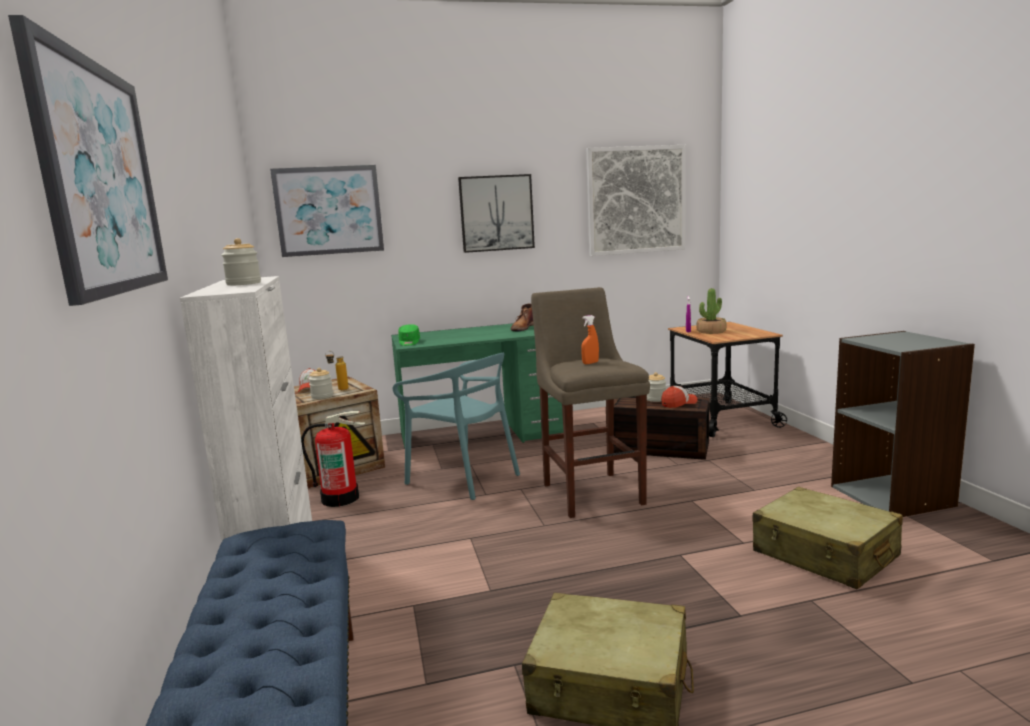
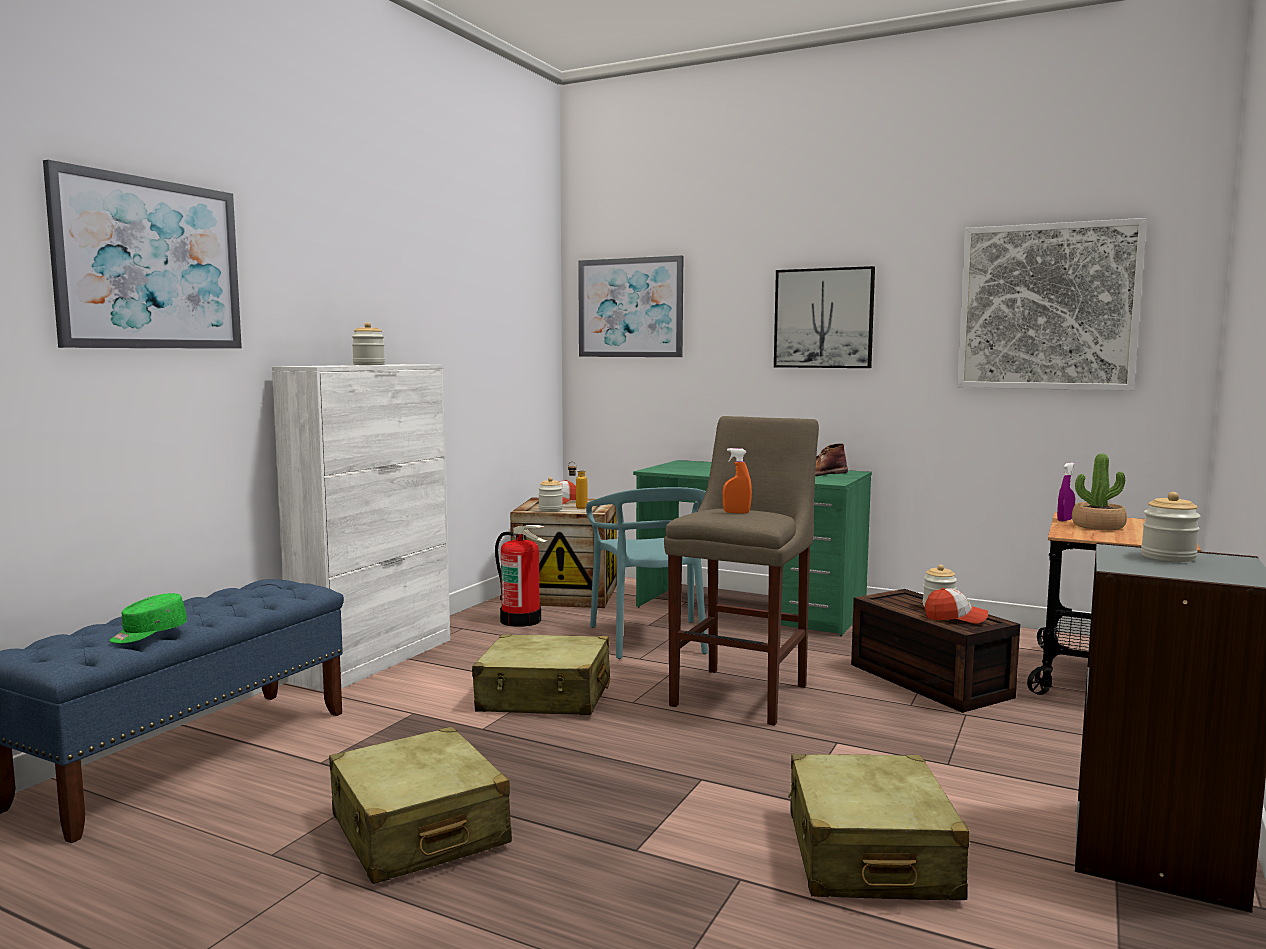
camera: 40 degrees right, 5 degrees down
green cap [398,324,420,346] -> green cap moved to [109,593,187,643]
none -> beige suitcase [472,634,610,715]
none -> jar [1141,492,1201,562]

